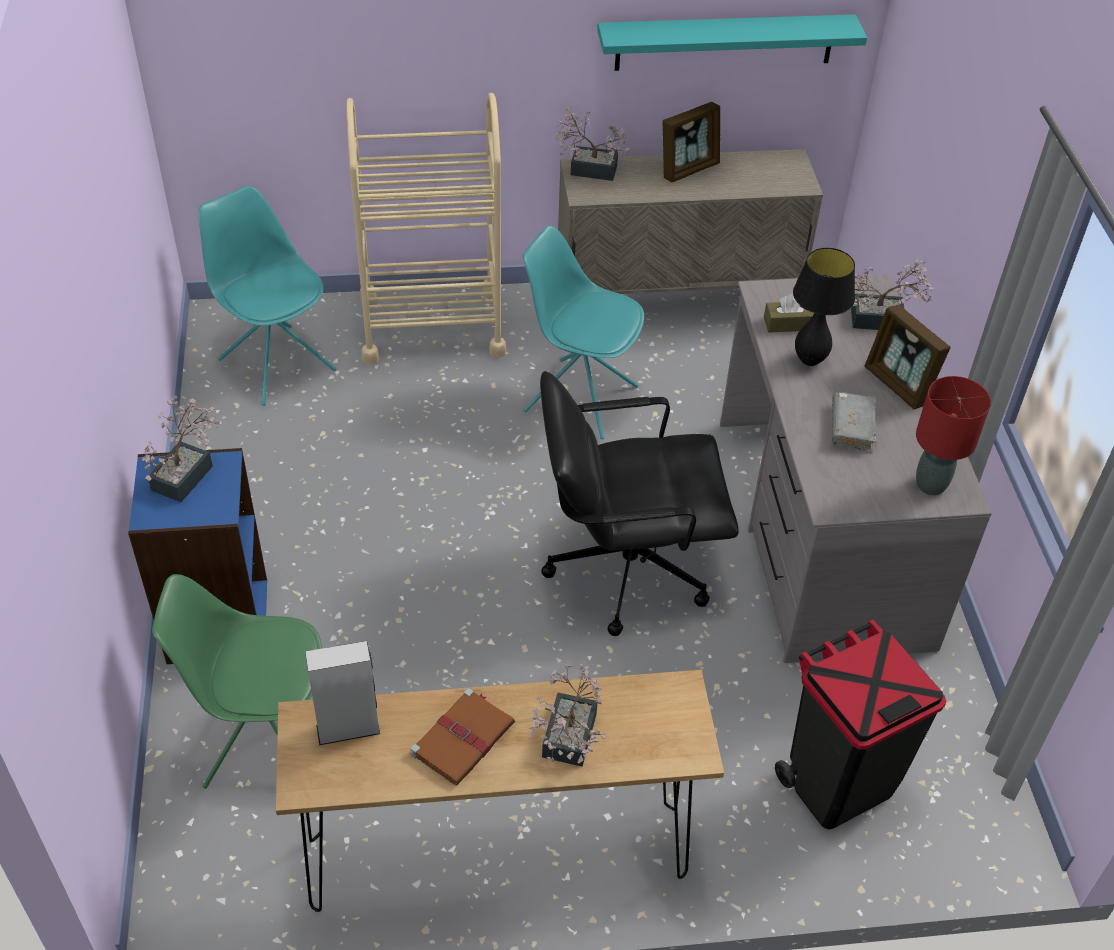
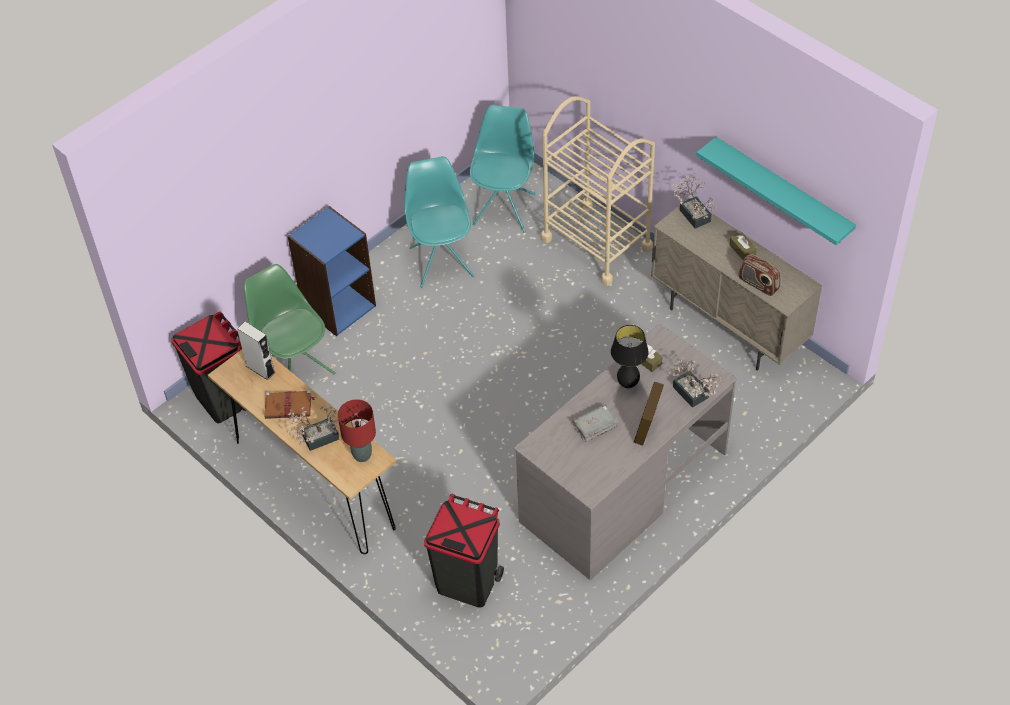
camera: 55 degrees right, 5 degrees up
potted plant [142,396,220,502] -> none
turquoise chair [523,226,644,440] -> turquoise chair moved to [404,156,474,287]
black office chair [540,371,739,636] -> none
picture frame [663,102,720,182] -> brown tissue box [730,232,757,260]
red table lamp [916,376,991,495] -> red table lamp moved to [338,399,376,462]
none -> black trash can [171,311,246,423]
none -> radio [739,254,781,296]

